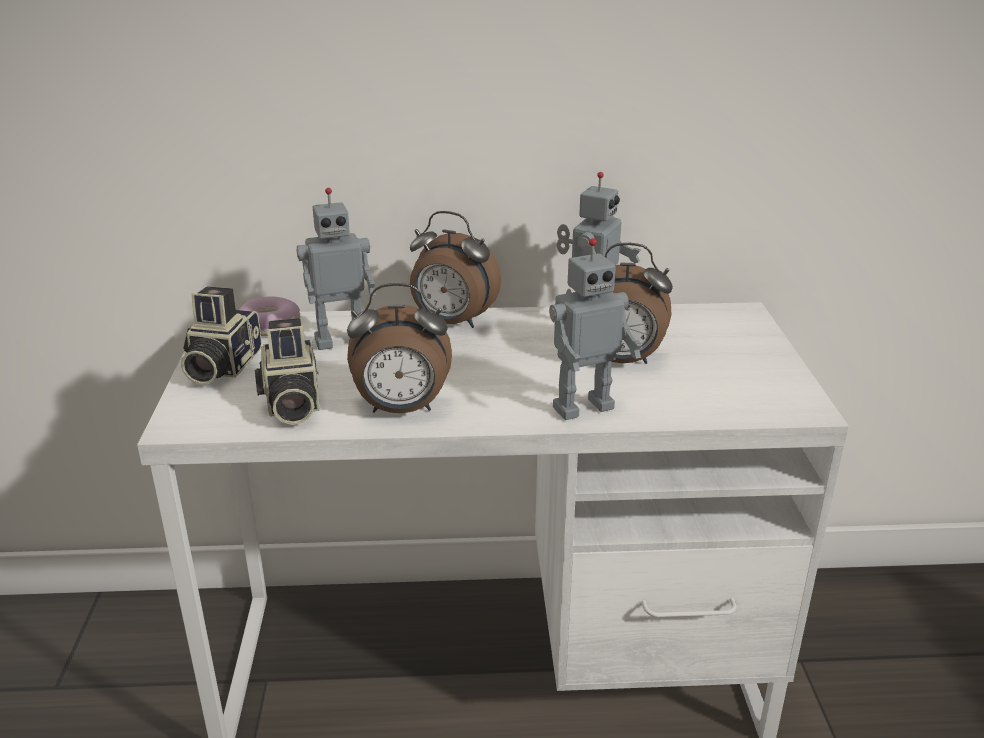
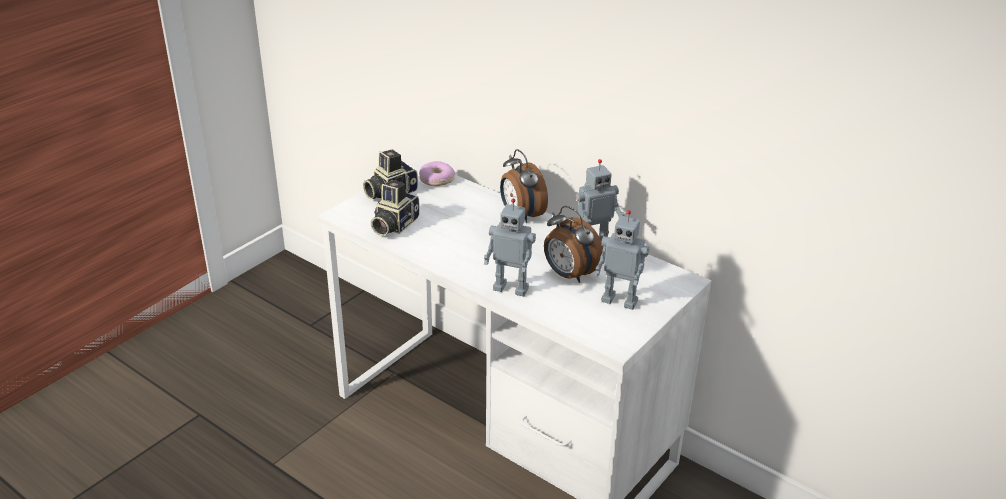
camera: 40 degrees right, 5 degrees up
toy robot [297,188,376,350] -> toy robot moved to [595,210,649,310]
alarm clock [347,283,452,413] -> none

